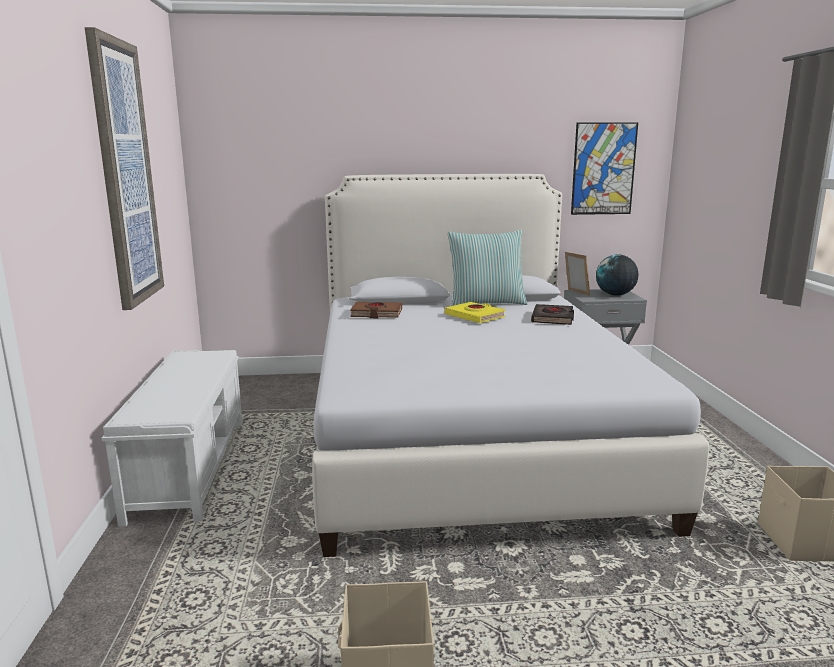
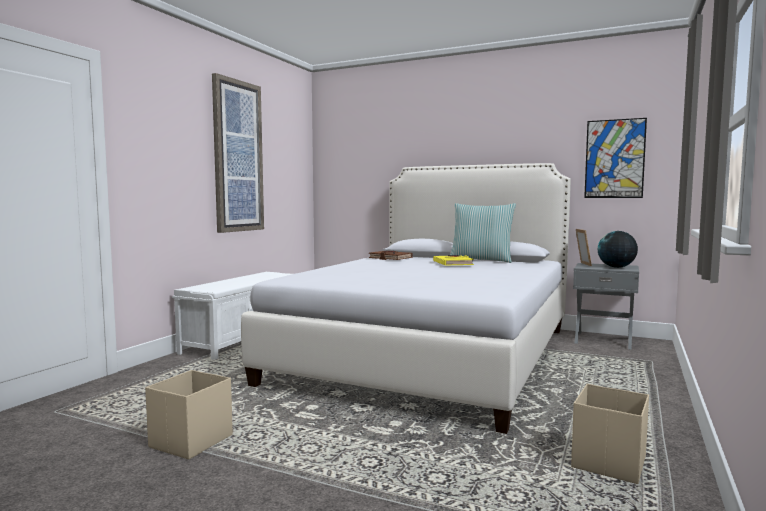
camera: 30 degrees right, 10 degrees down
black book [531,304,574,325] -> none

